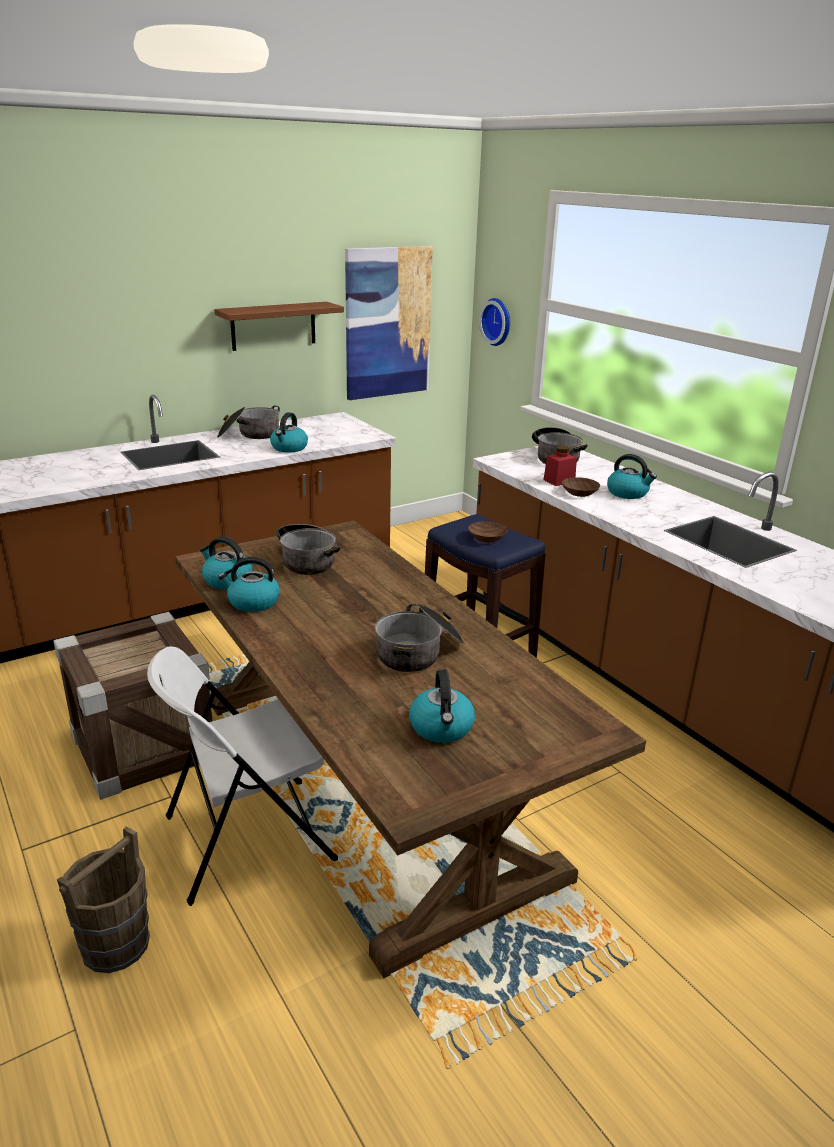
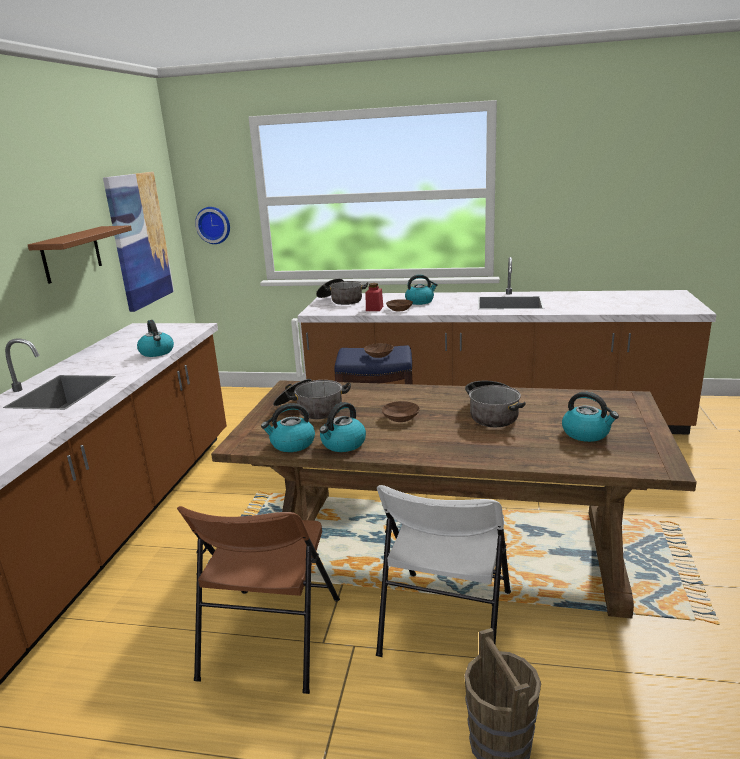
camera: 45 degrees left, 5 degrees down
crate [53,612,212,800] -> brown chair [177,506,340,694]
cooking pot [217,405,280,439] -> none
none -> brown bowl [382,401,420,422]

